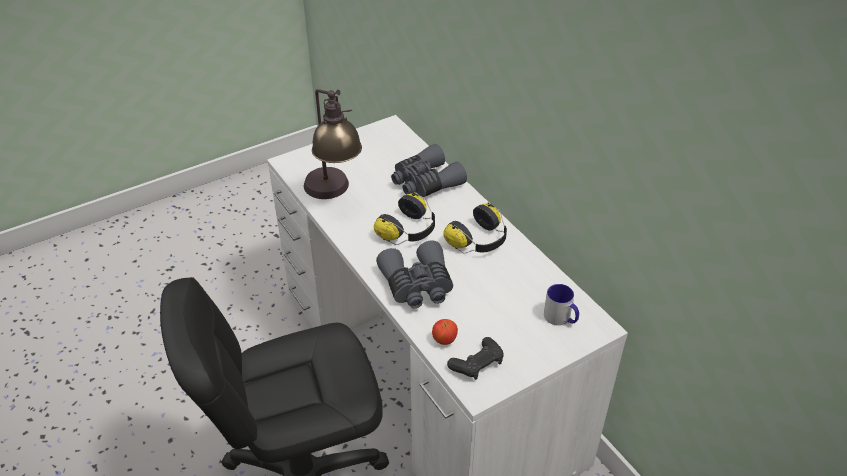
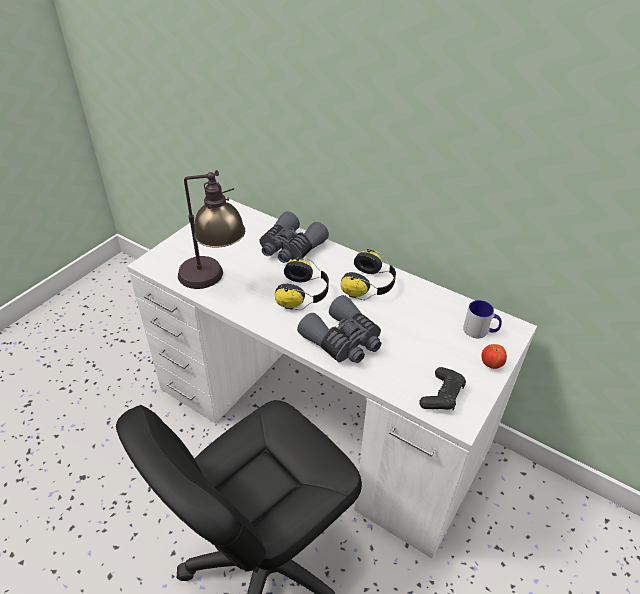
camera: 25 degrees left, 0 degrees up
apple [432,319,458,345] -> apple moved to [482,344,507,369]

